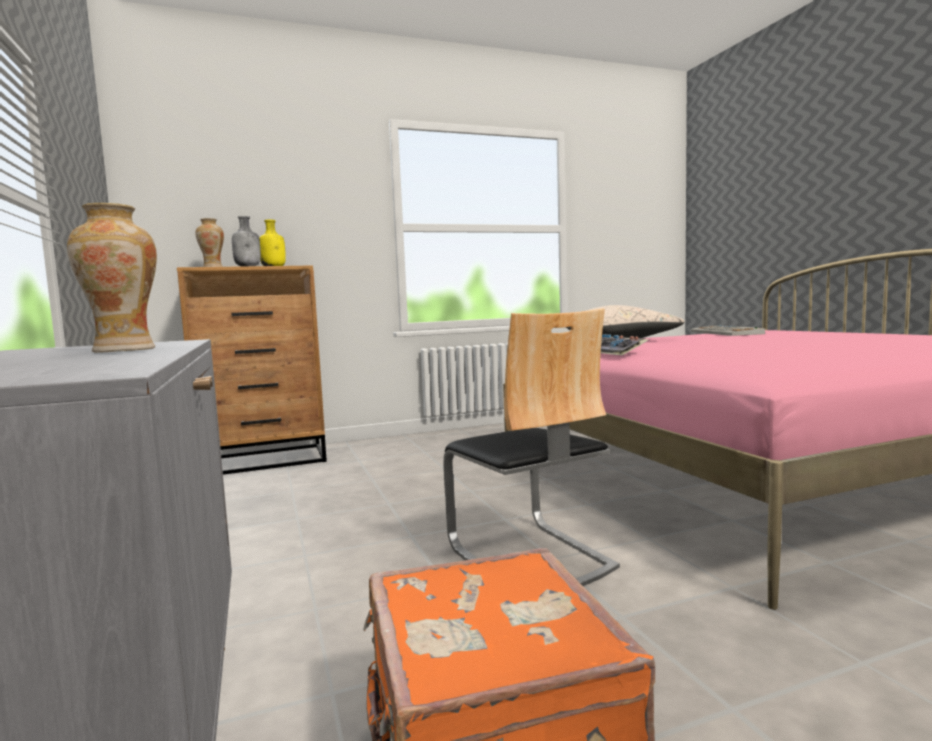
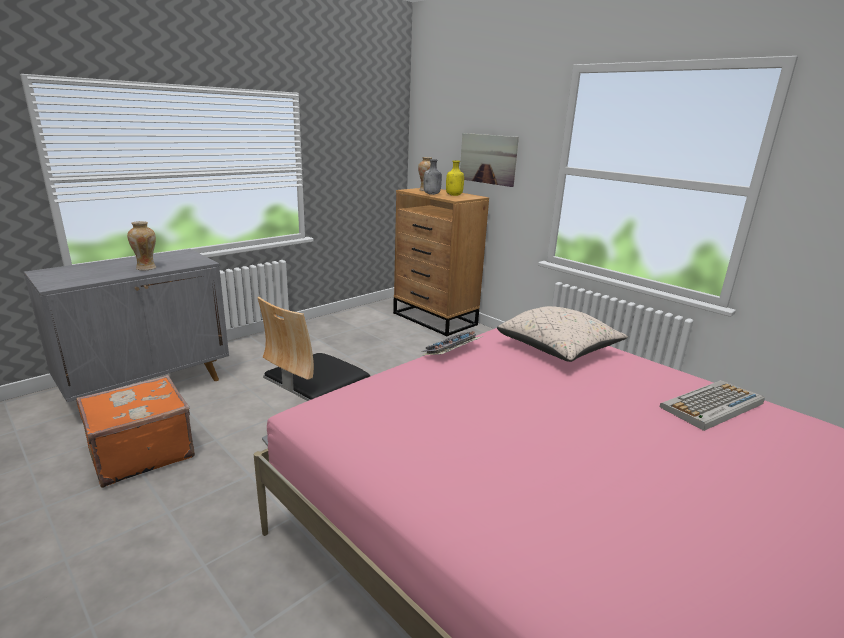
camera: 65 degrees right, 15 degrees up
none -> picture [460,133,519,187]

